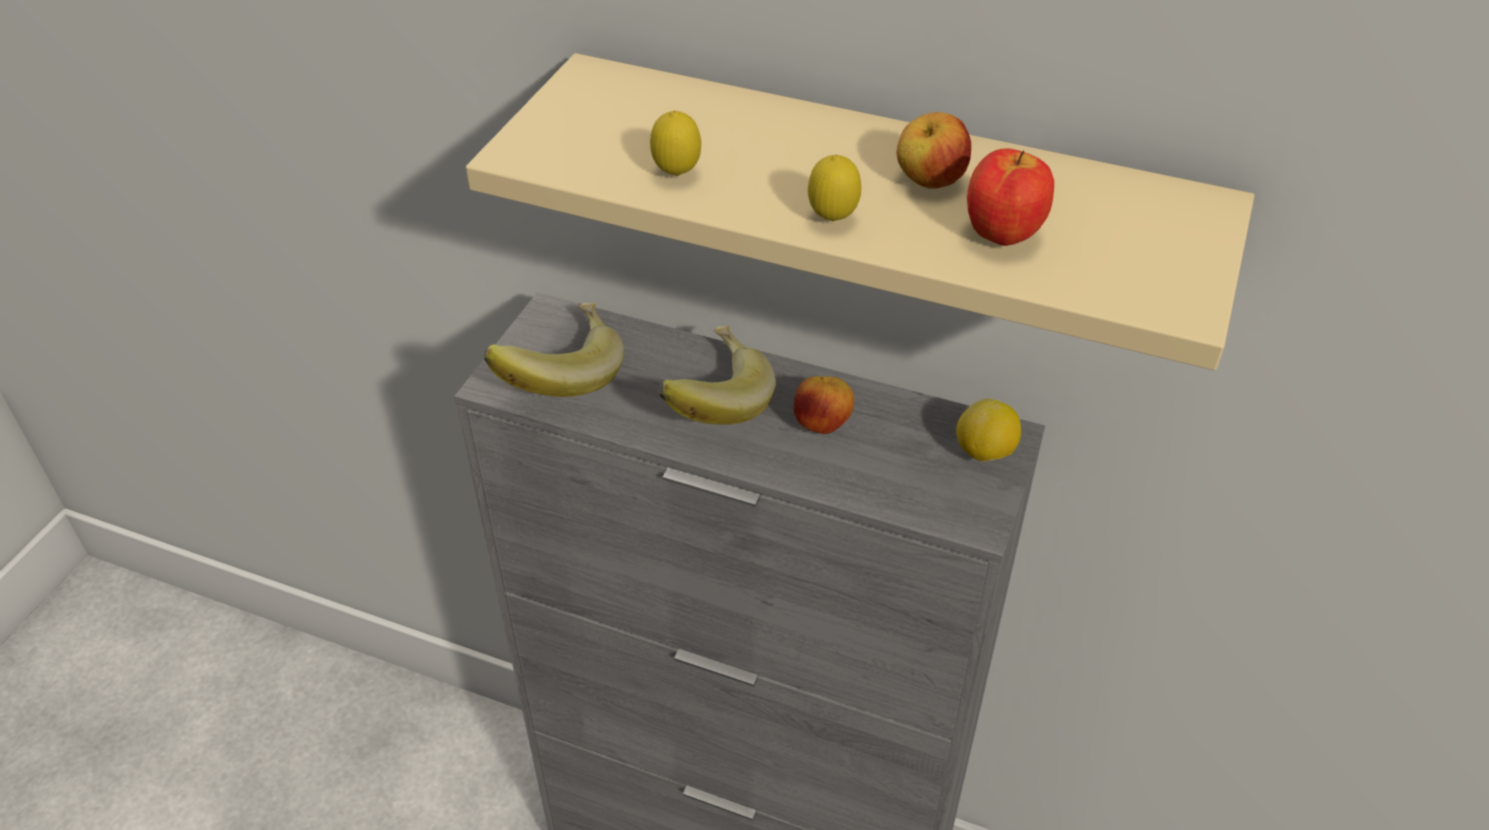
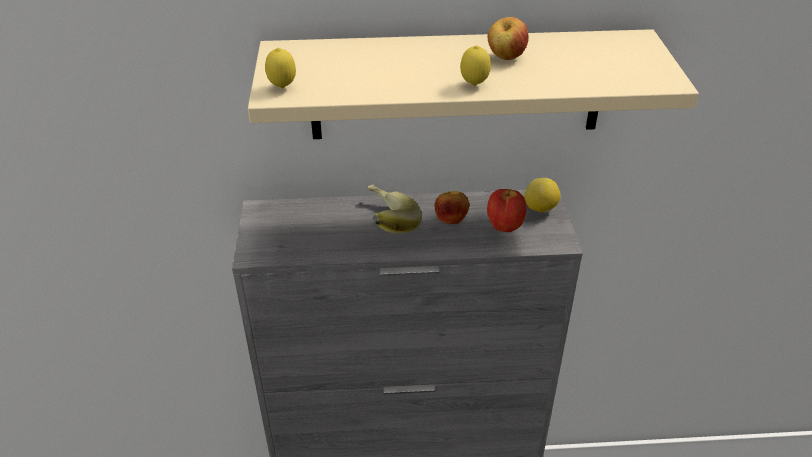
camera: 25 degrees left, 5 degrees down
banana [484,303,624,397] -> none
lemon [650,110,701,176] -> lemon moved to [265,48,296,88]
apple [967,148,1054,246] -> apple moved to [487,189,526,232]

